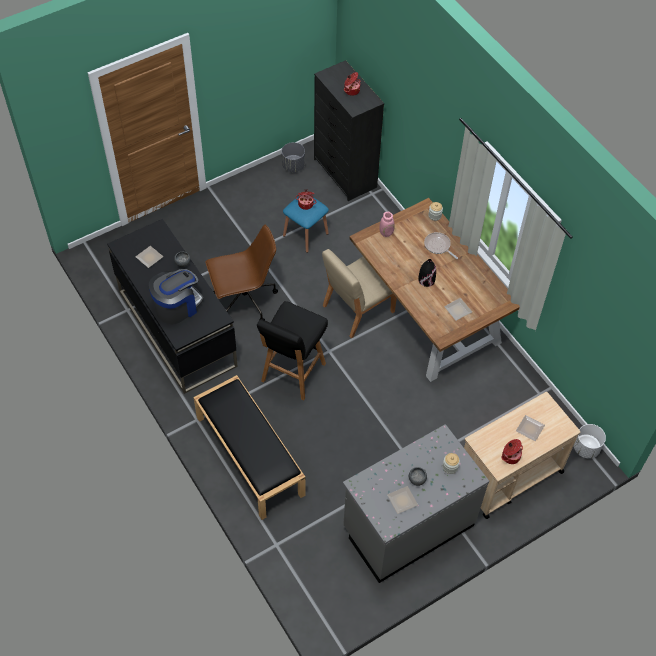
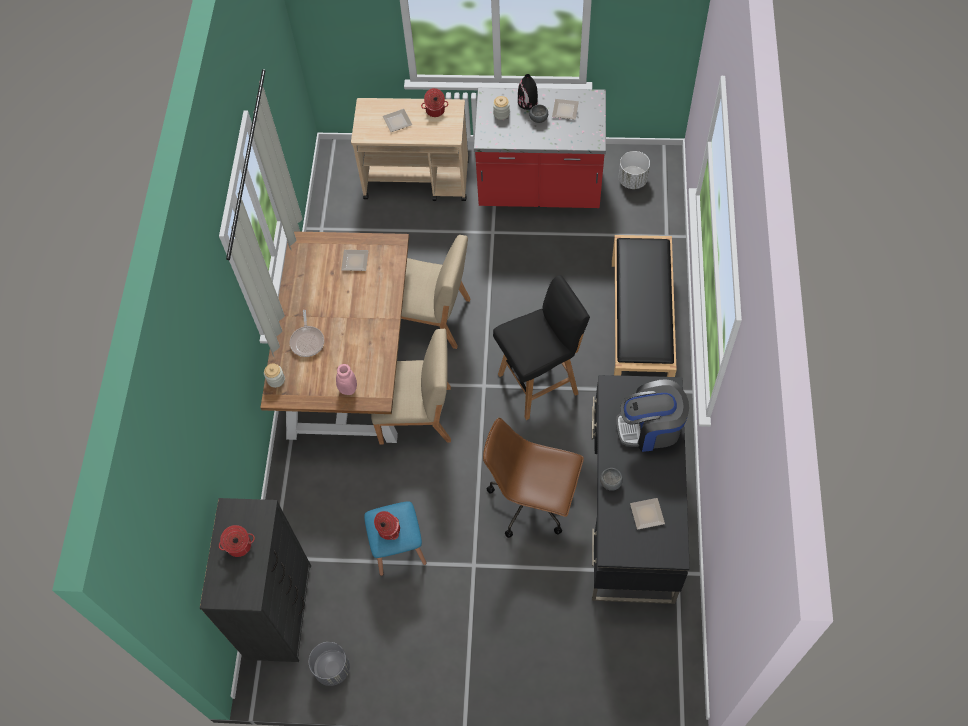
camera: 140 degrees left, 5 degrees up
grey counter [343,424,489,583] -> red counter [474,88,606,208]
black vase [418,259,436,287] -> black vase moved to [518,74,538,110]
white planter [574,424,606,459] -> white planter moved to [618,151,650,189]
none -> beige chair [401,235,470,349]

